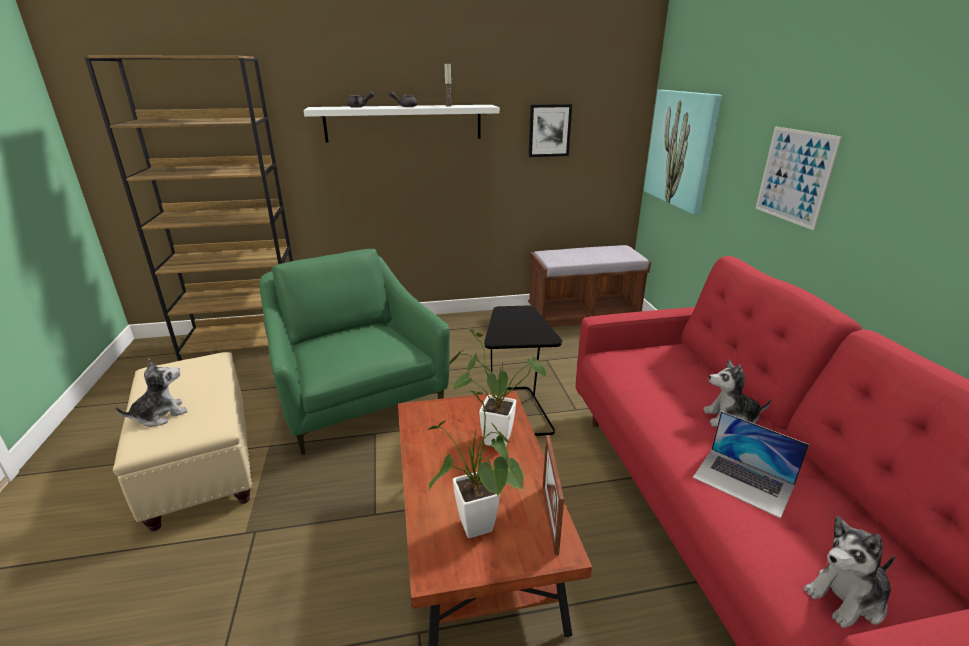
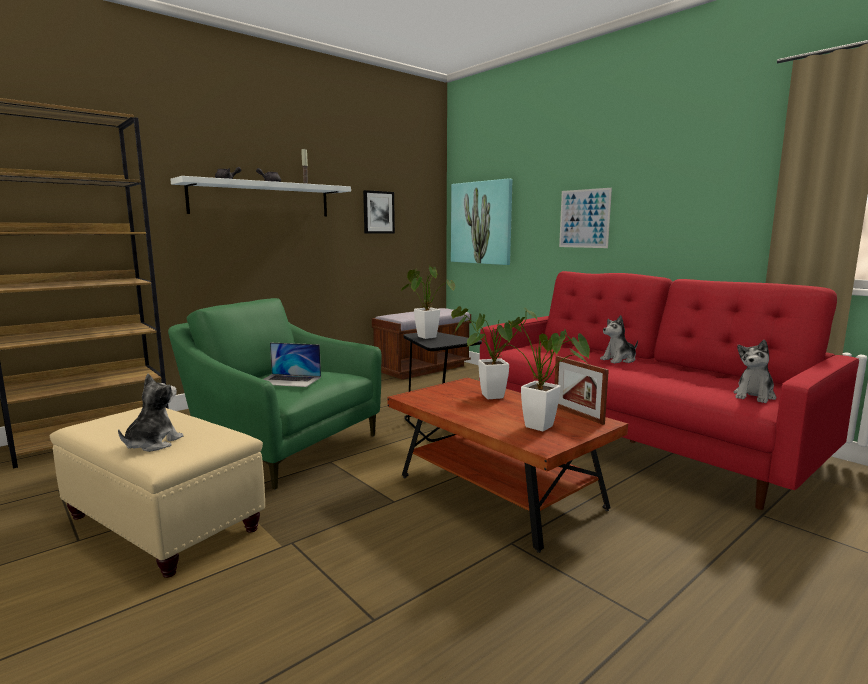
camera: 30 degrees left, 15 degrees down
laptop [693,411,809,518] -> laptop moved to [263,343,321,387]
none -> potted plant [401,265,455,339]

